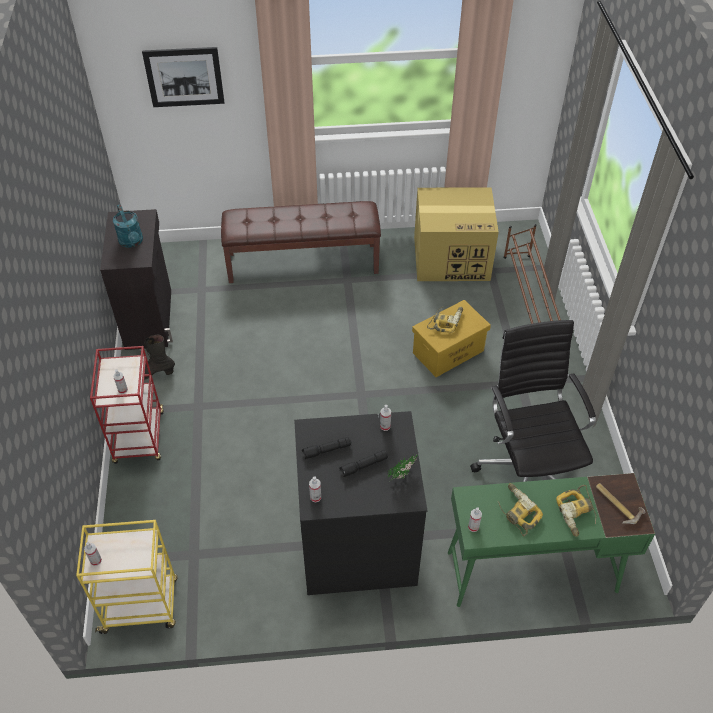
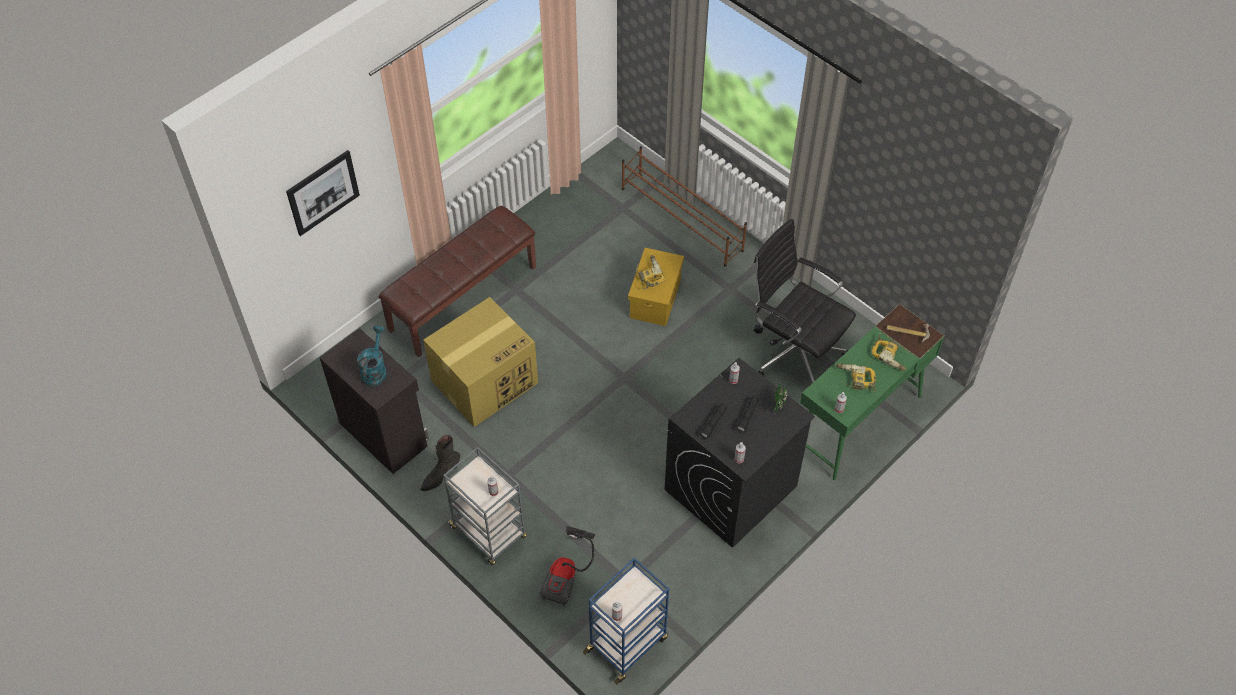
camera: 40 degrees left, 5 degrees up
yellow cart [76,520,178,634] -> blue cart [583,558,669,685]
red cart [90,346,164,464] -> grey cart [443,447,527,565]
turquoise watering can [113,204,143,248] -> turquoise watering can turned 105 degrees counterclockwise [357,326,387,386]
cardboard box [414,187,499,281] -> cardboard box moved to [423,297,538,427]
none -> vacuum cleaner [539,526,595,606]

